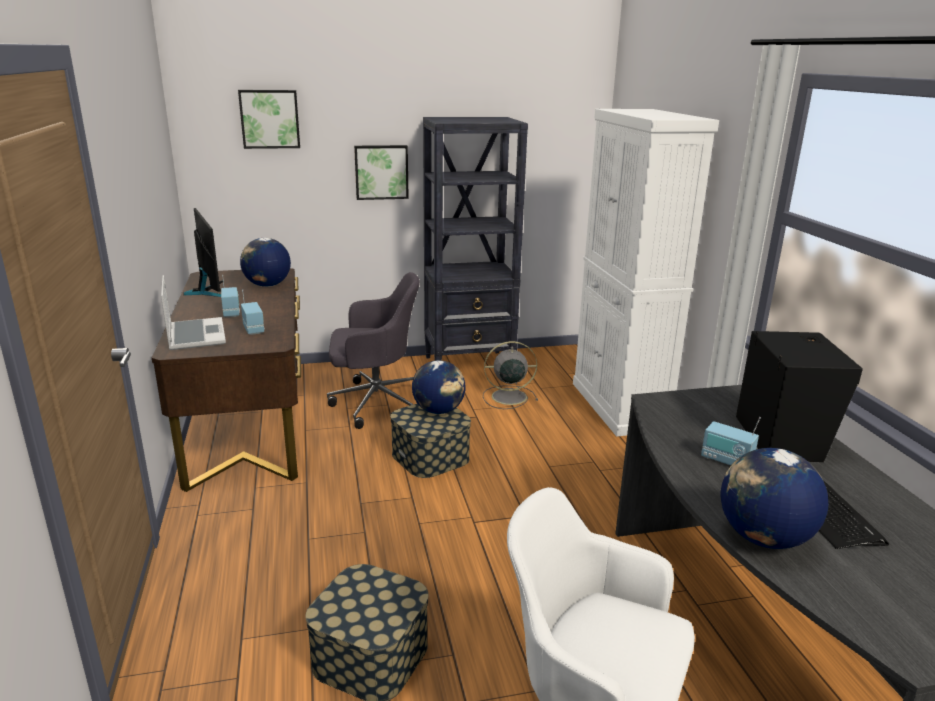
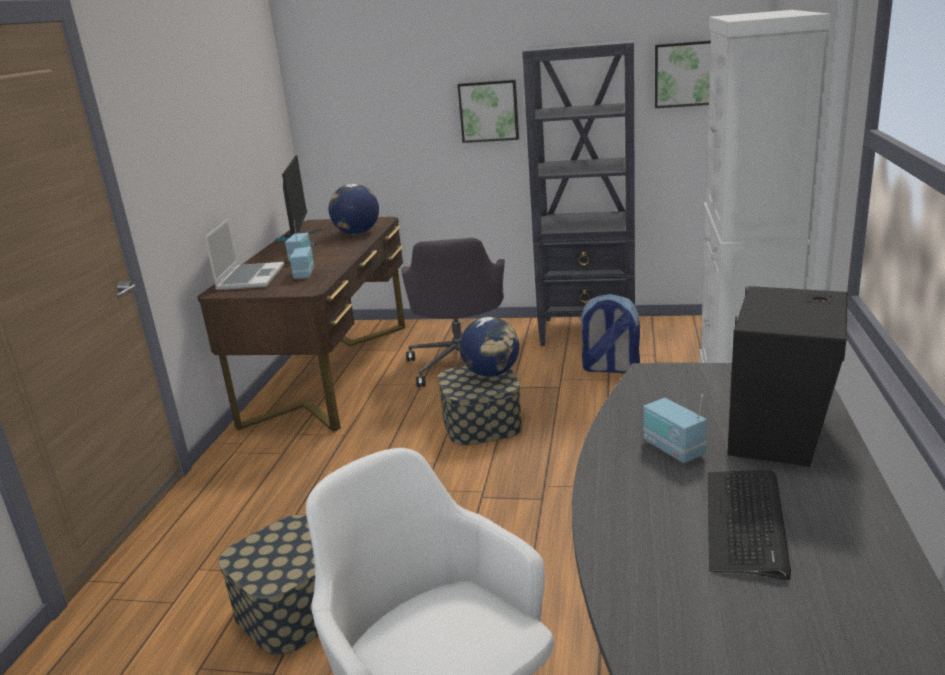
camera: 25 degrees right, 0 degrees up
picture [238,90,300,149] -> picture moved to [655,40,711,108]
grey office chair [327,272,420,429] -> grey office chair turned 75 degrees clockwise [402,237,505,387]
grey fan [483,341,538,409] -> backpack [579,294,640,374]
globe [721,448,828,549] -> none

